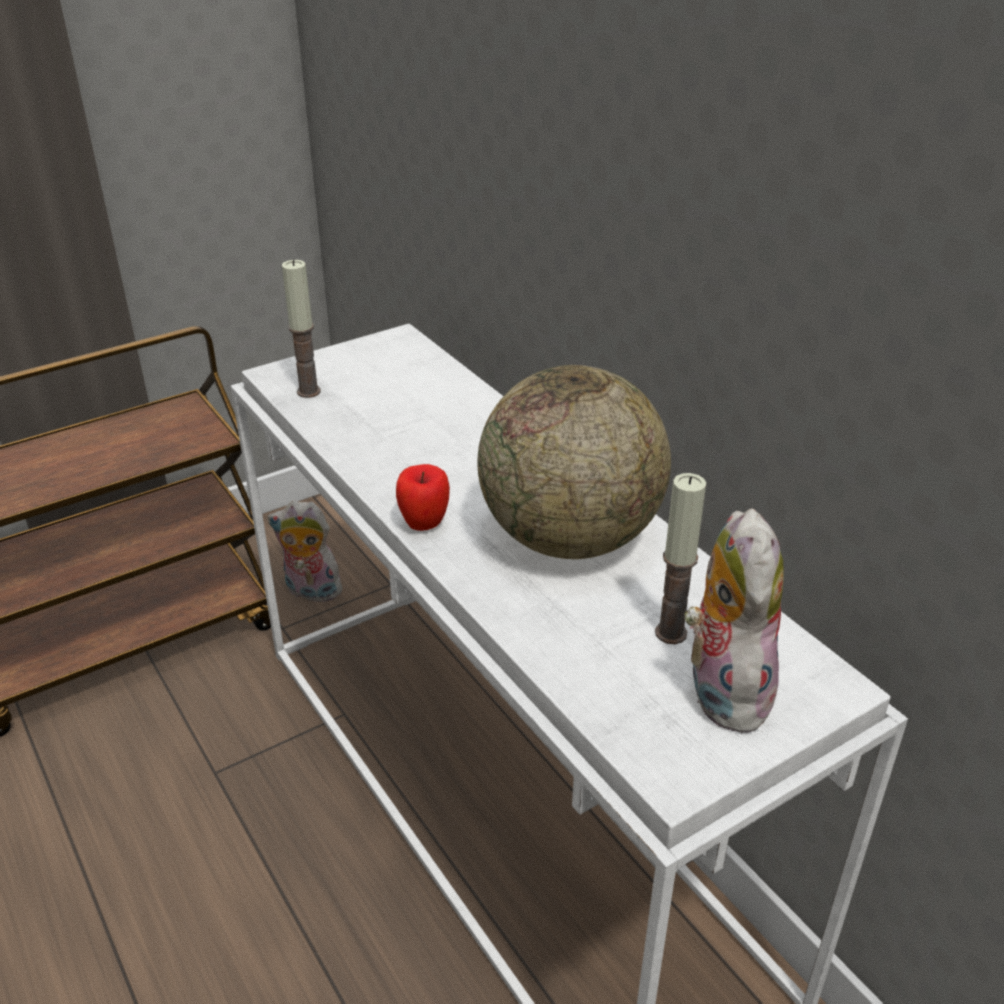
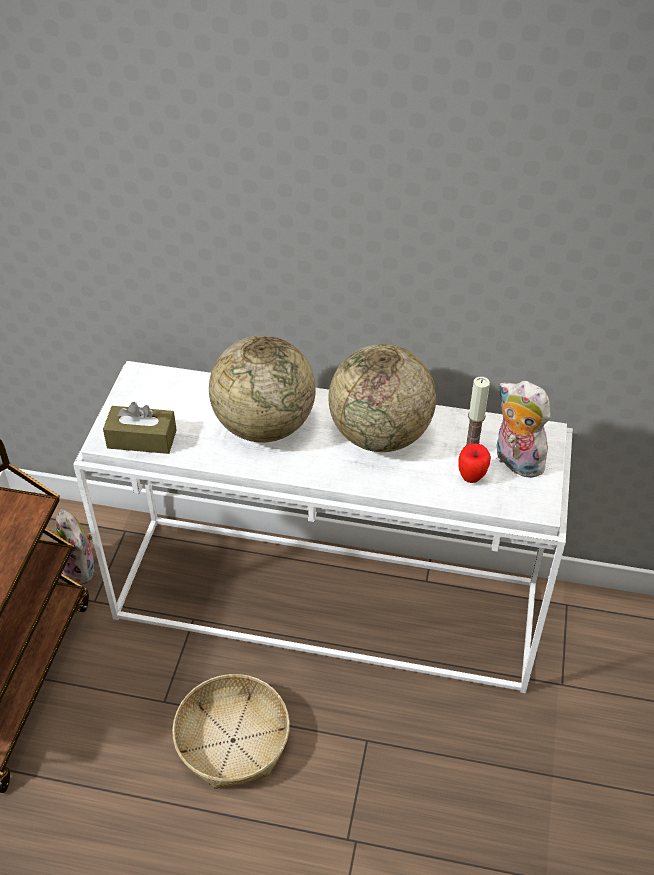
camera: 45 degrees left, 10 degrees up
plush toy [267,500,345,602] -> plush toy turned 90 degrees counterclockwise [56,509,95,584]
candle [282,260,321,398] -> brown tissue box [103,402,177,454]
apple [396,464,450,531] -> apple moved to [458,443,491,483]
none -> basket [172,674,290,789]
none -> globe [209,335,316,443]

